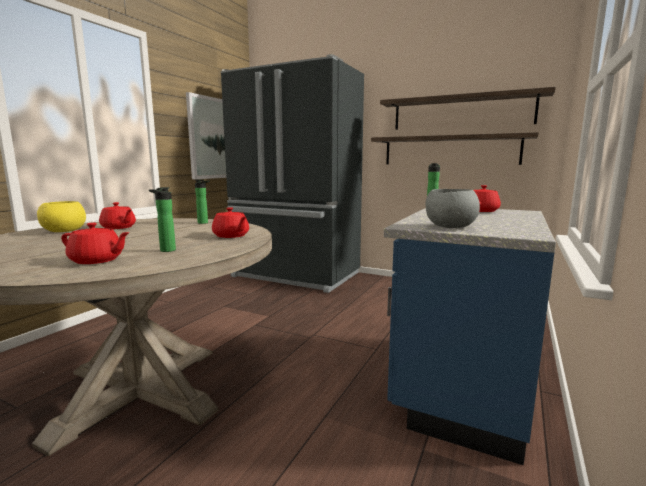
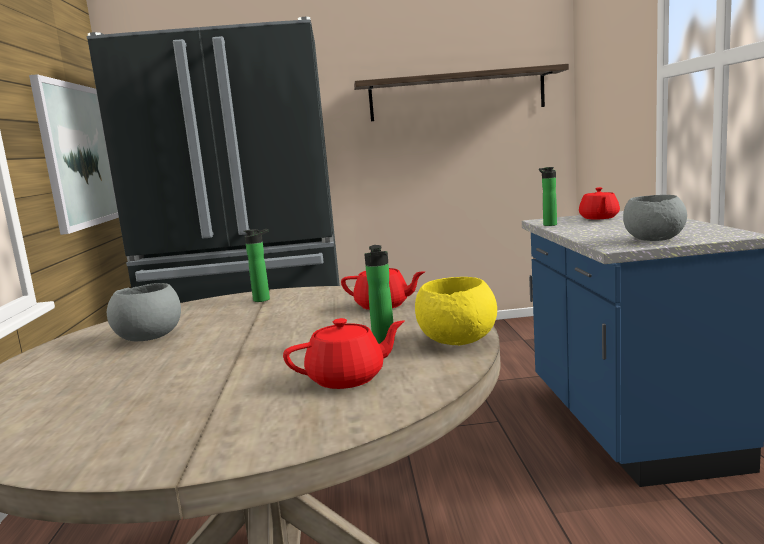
camera: 30 degrees left, 0 degrees up
yellow bowl [37,201,86,232] -> yellow bowl moved to [415,277,497,345]
red teapot [99,202,136,229] -> grey bowl [107,283,181,341]
shelf [371,132,539,165] -> none

